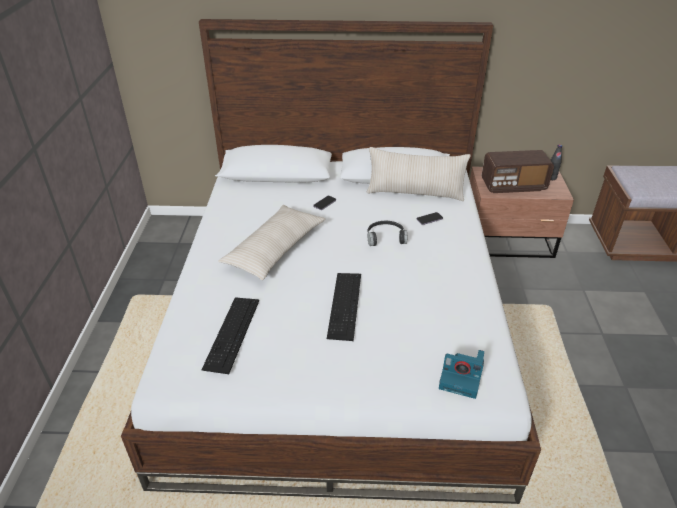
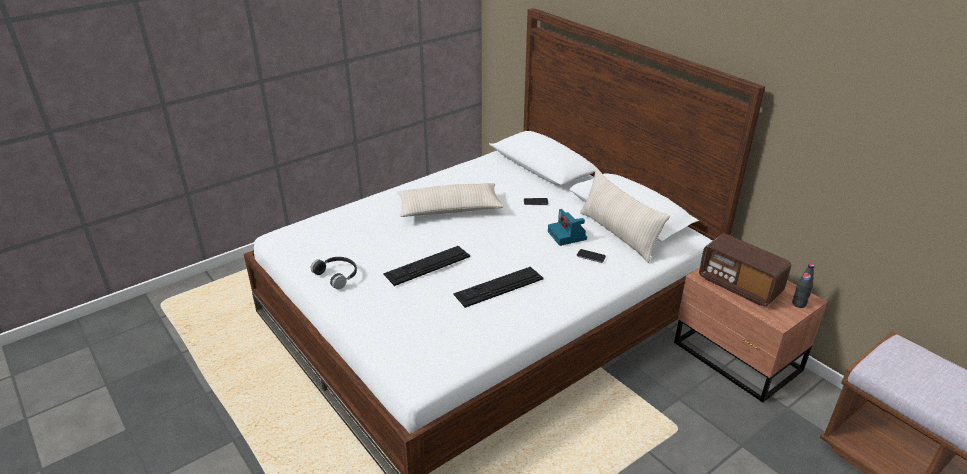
camera: 50 degrees right, 5 degrees down
keyboard [201,297,259,374] -> keyboard moved to [453,267,543,308]
black headphones [367,221,407,246] -> black headphones moved to [311,257,357,289]
camera [439,350,484,399] -> camera moved to [548,209,587,246]

